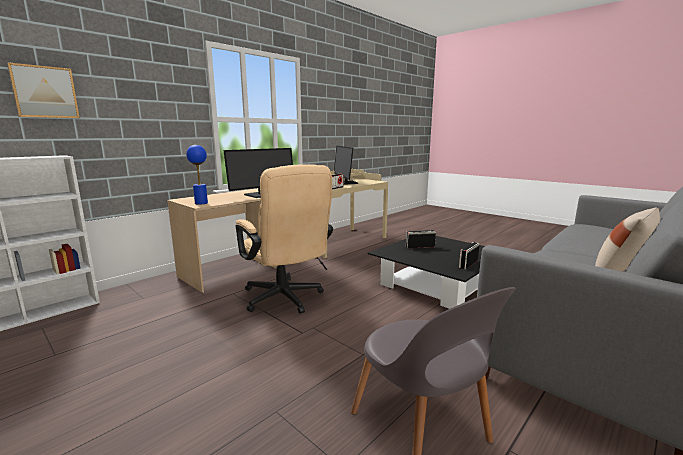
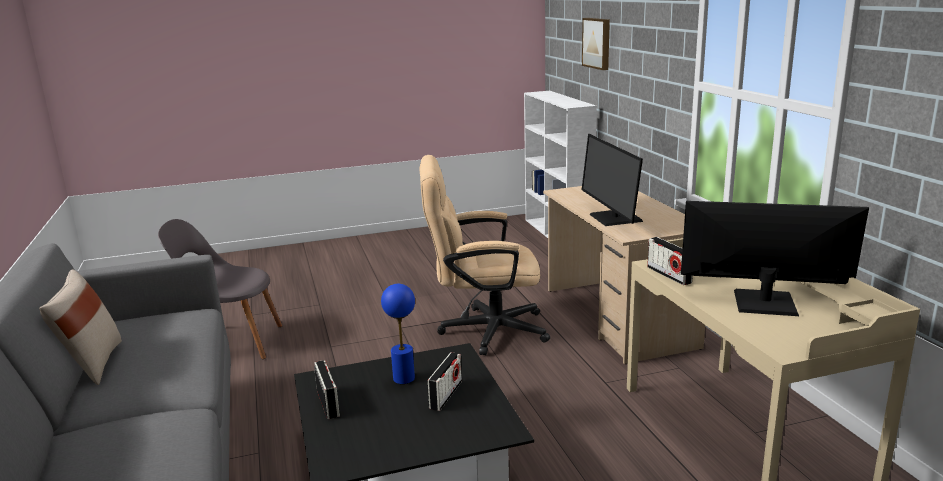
camera: 120 degrees right, 5 degrees up
blue table lamp [186,145,208,205] -> blue table lamp moved to [381,284,415,384]

